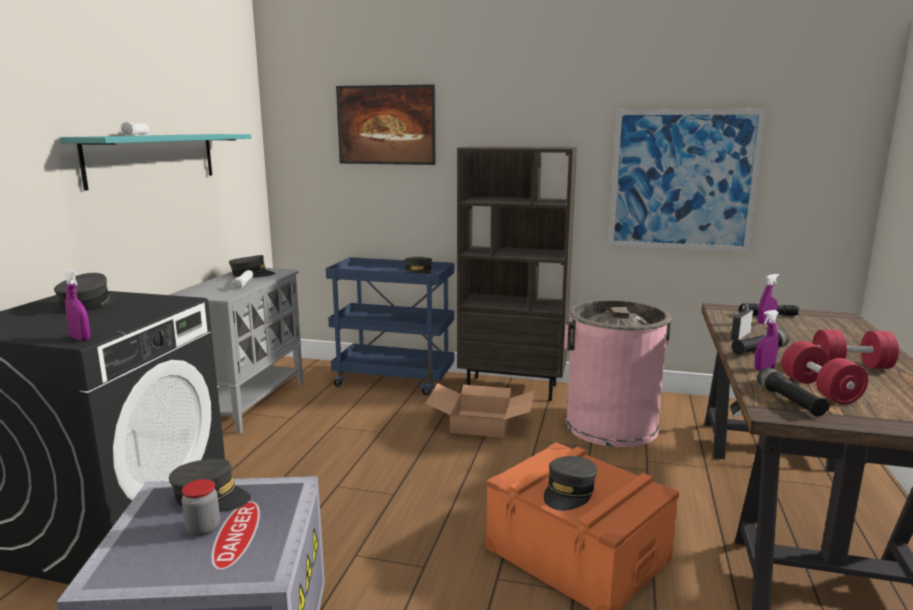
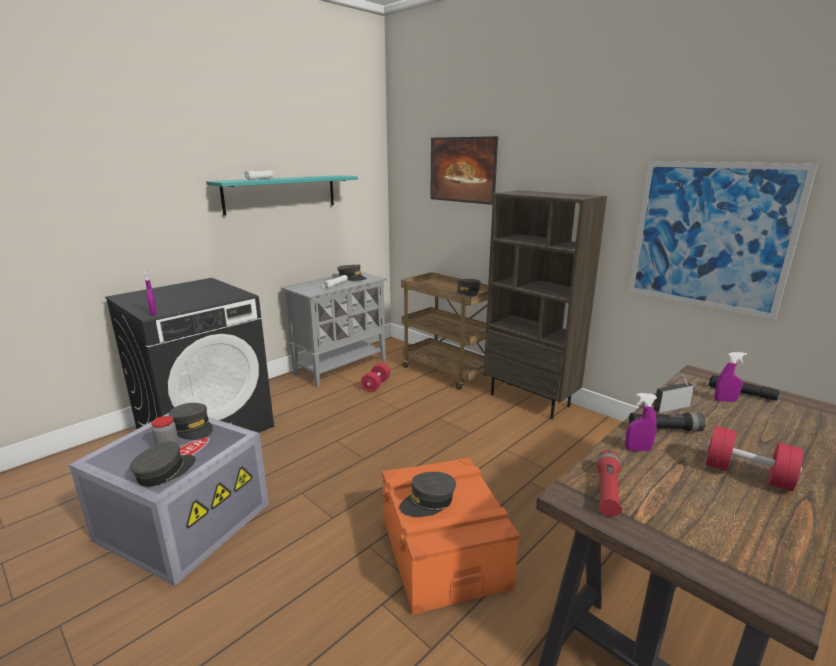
camera: 30 degrees right, 5 degrees up
grey cap [54,273,116,312] -> grey cap moved to [130,441,196,487]
blue cart [326,257,455,395] -> brown cart [401,272,488,390]
cardboard box [425,383,535,438] -> none
pink trash can [564,300,672,447] -> none
black flashlight [757,367,830,417] -> red flashlight [597,450,623,517]
red dumbbell [781,341,868,405] -> red dumbbell moved to [361,363,390,392]

